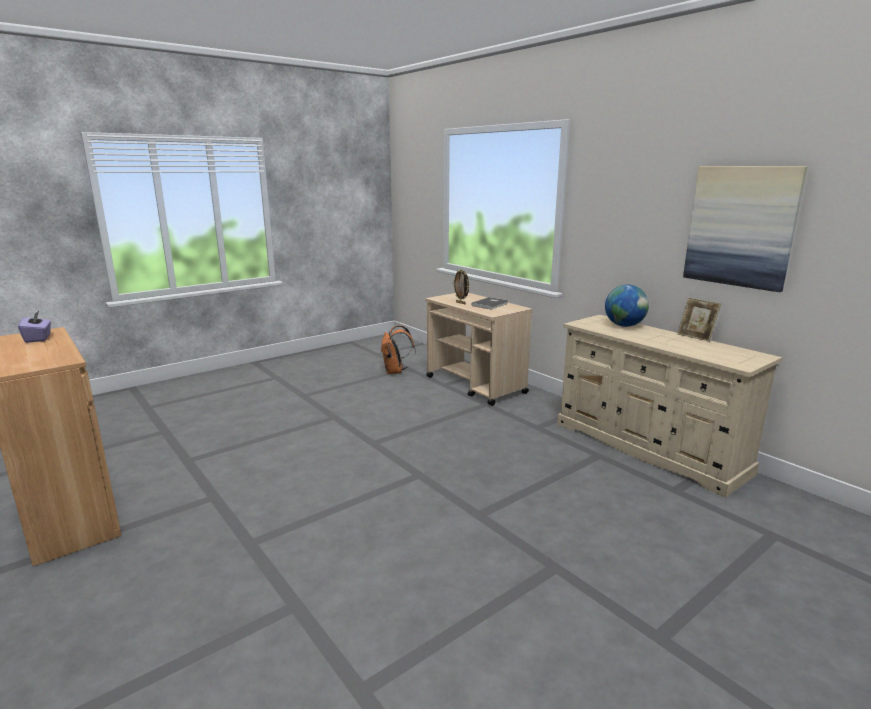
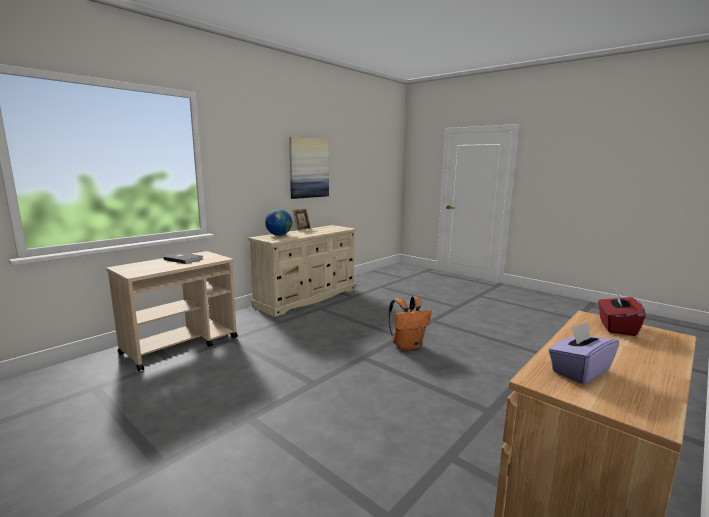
camera: 100 degrees left, 5 degrees down
orange backpack [381,325,415,374] -> orange backpack moved to [389,296,432,350]
picture frame [453,269,470,304] -> none
none -> red tissue box [598,288,646,336]

